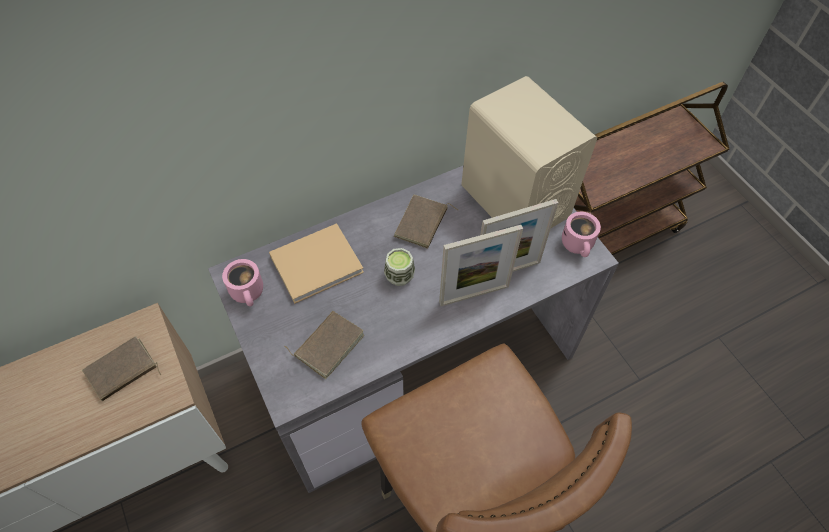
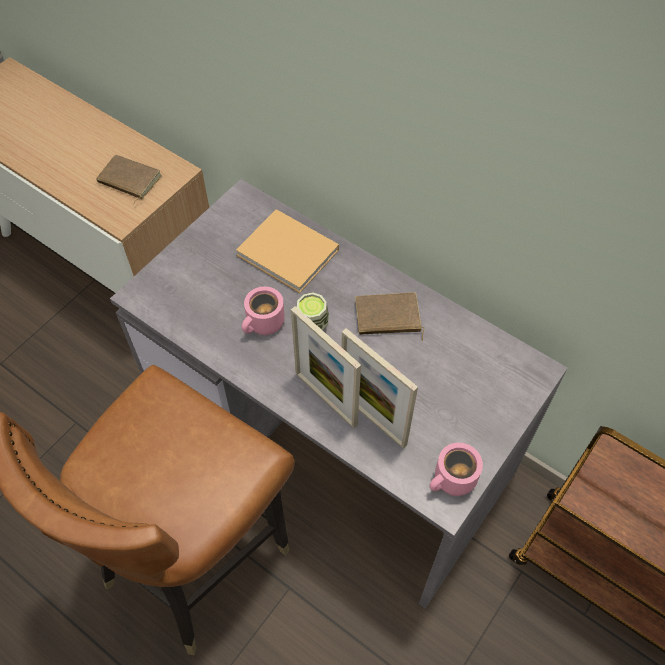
camera: 65 degrees right, 0 degrees up
pink mug [222,259,263,306] -> pink mug moved to [242,287,285,335]
brown book [284,311,364,379] -> none
beige speaker [461,76,597,228] -> none

